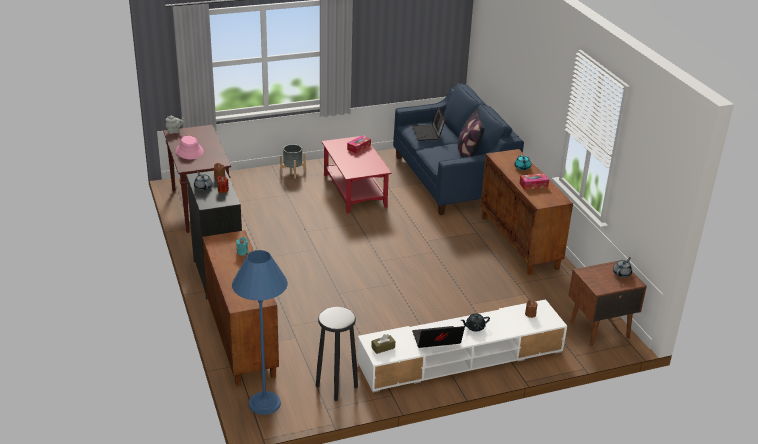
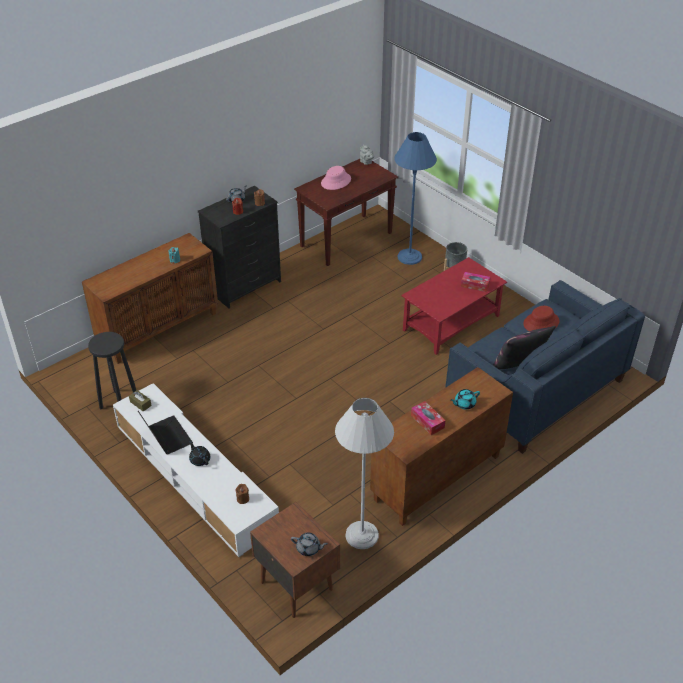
camera: 70 degrees right, 10 degrees up
blue floor lamp [232,250,288,415] -> blue floor lamp moved to [394,132,437,265]
laptop [412,107,445,141] -> red hat [523,306,560,331]
none -> white floor lamp [335,398,394,549]

